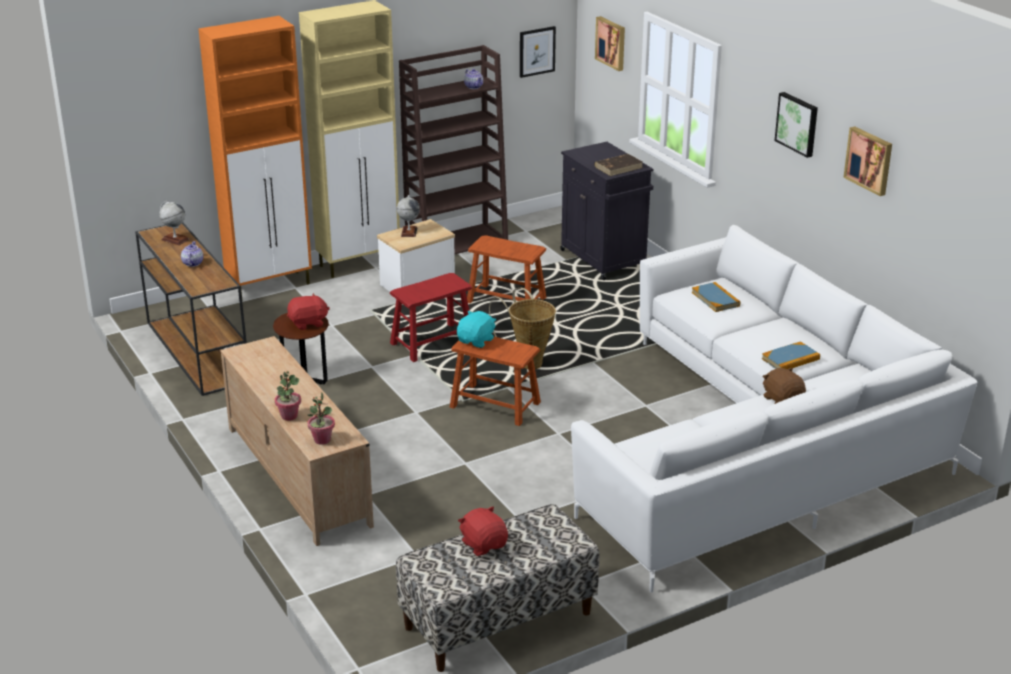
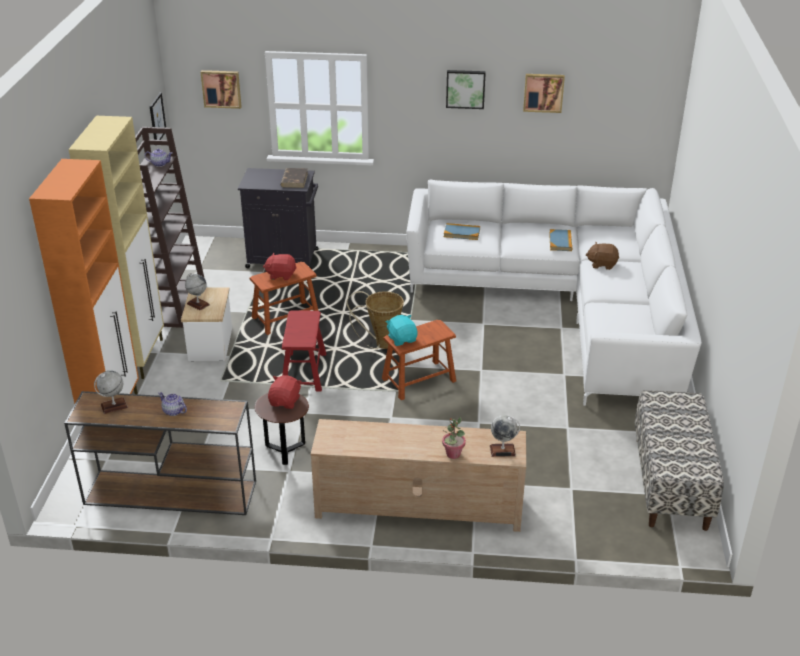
camera: 55 degrees left, 5 degrees up
potted plant [307,392,335,445] -> globe [490,415,520,457]
red plush toy [458,506,508,556] -> red plush toy moved to [263,253,296,280]

